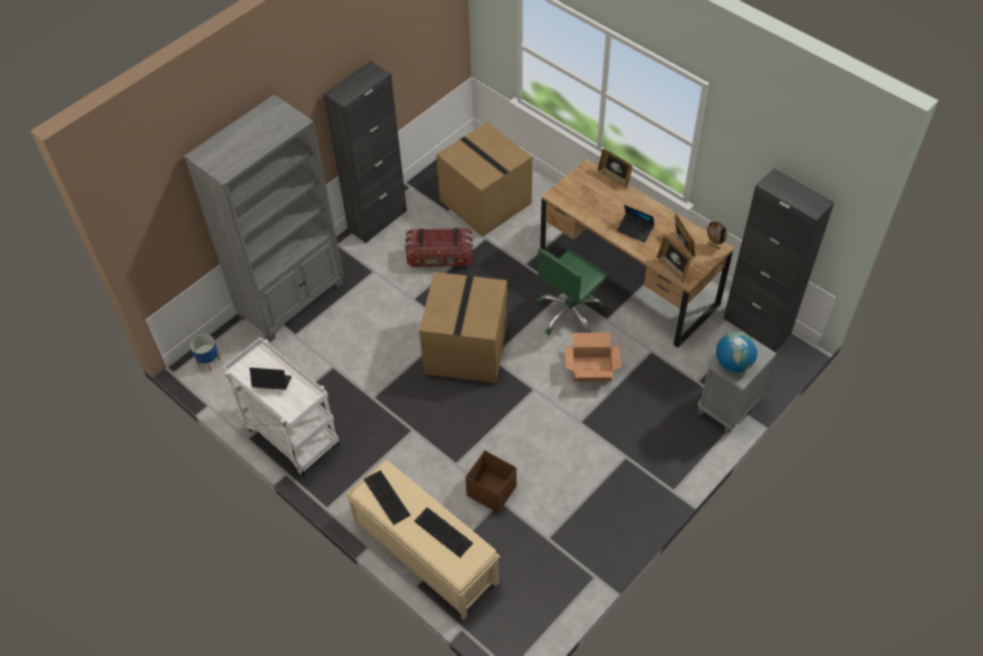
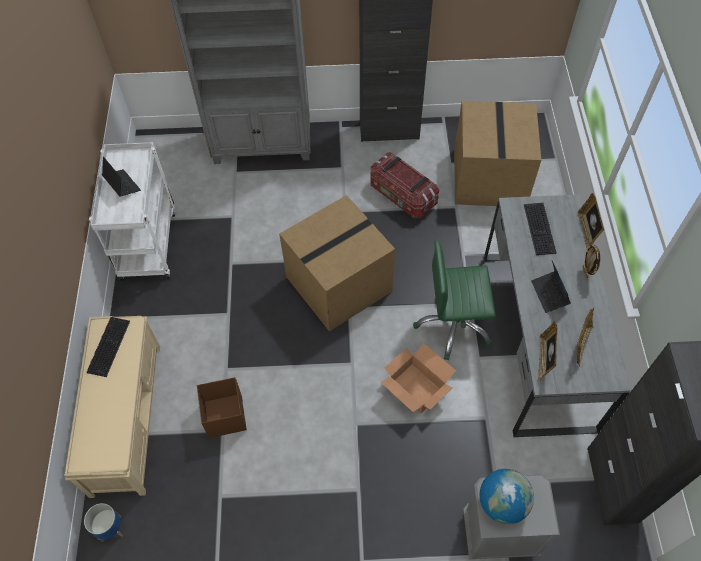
camera: 45 degrees right, 5 degrees up
planter [190,334,221,371] -> planter moved to [84,503,123,542]
keyboard [414,507,473,557] -> keyboard moved to [524,203,557,255]
brown desk [540,159,734,348] -> grey desk [484,194,631,438]
picture frame [706,220,728,249] -> picture frame moved to [583,245,600,280]

